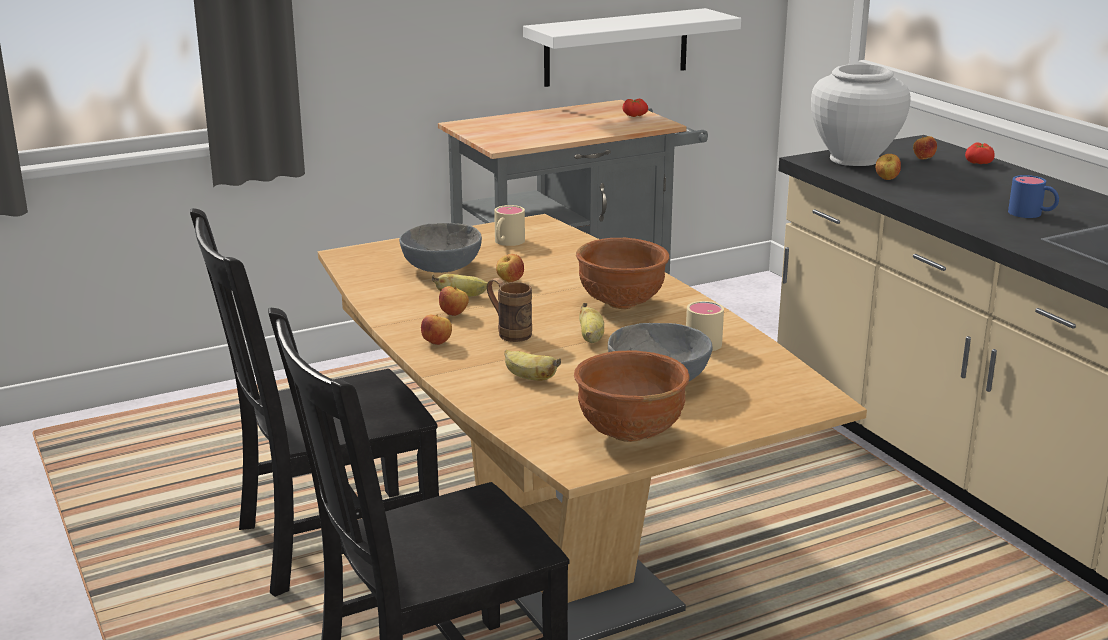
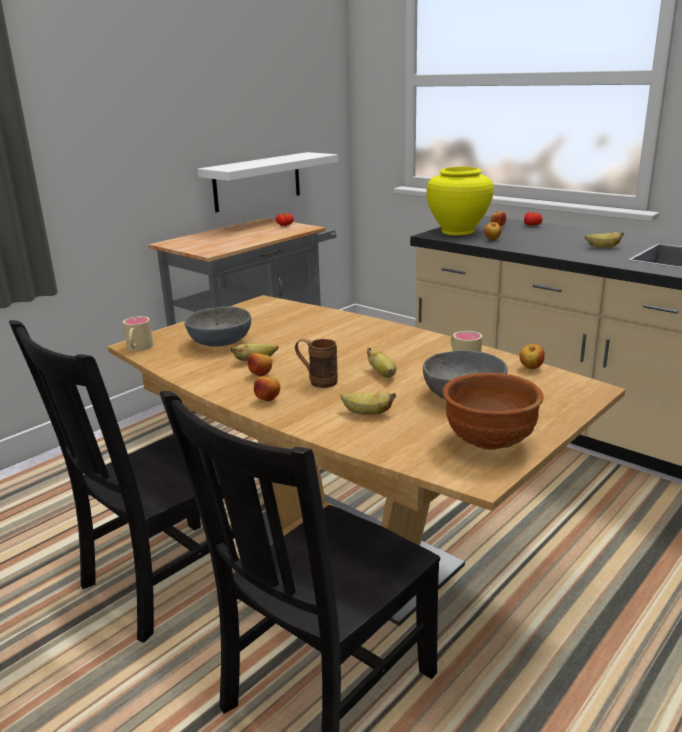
camera: 20 degrees left, 0 degrees up
beige mug [494,205,525,246] -> beige mug moved to [123,316,153,351]
apple [496,254,524,282] -> apple moved to [519,344,545,369]
brown bowl [576,238,669,309] -> none
white vase [811,64,911,166] -> yellow vase [426,167,494,236]
blue mug [1008,175,1059,218] -> banana [585,232,624,248]

